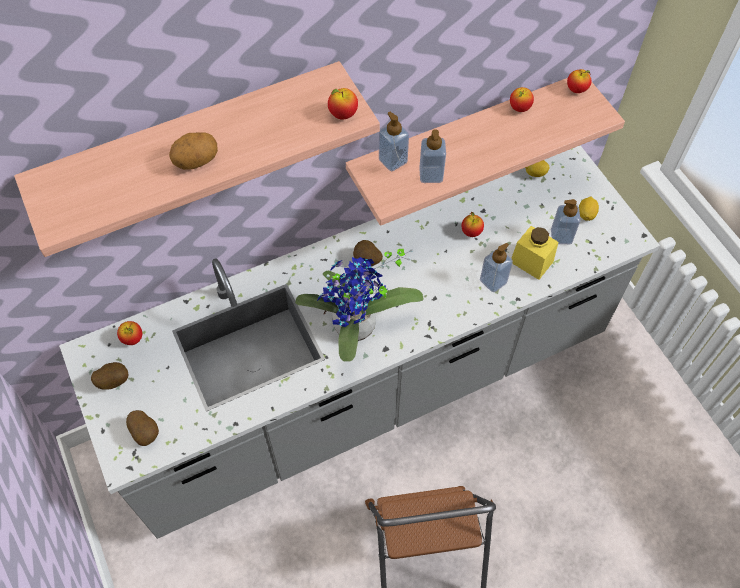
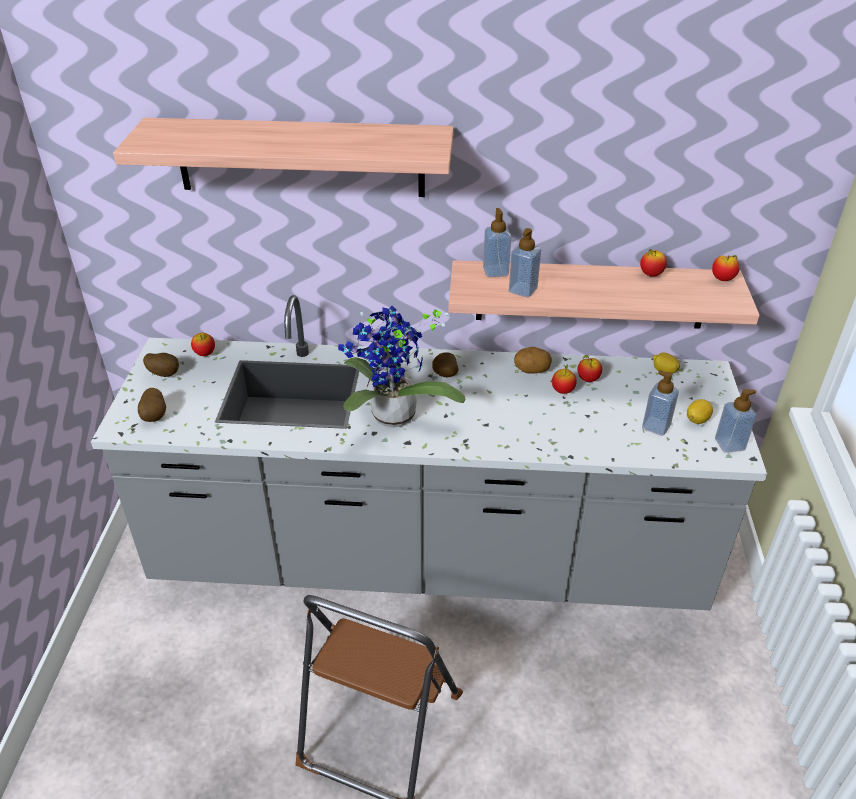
camera: 30 degrees right, 20 degrees down
potato [169,132,218,170] -> potato moved to [514,347,552,374]
apple [328,88,358,120] -> apple moved to [577,355,602,382]
soap dispenser [480,243,513,292] -> soap dispenser moved to [715,389,756,453]
yellow jar [511,226,558,280] -> none

